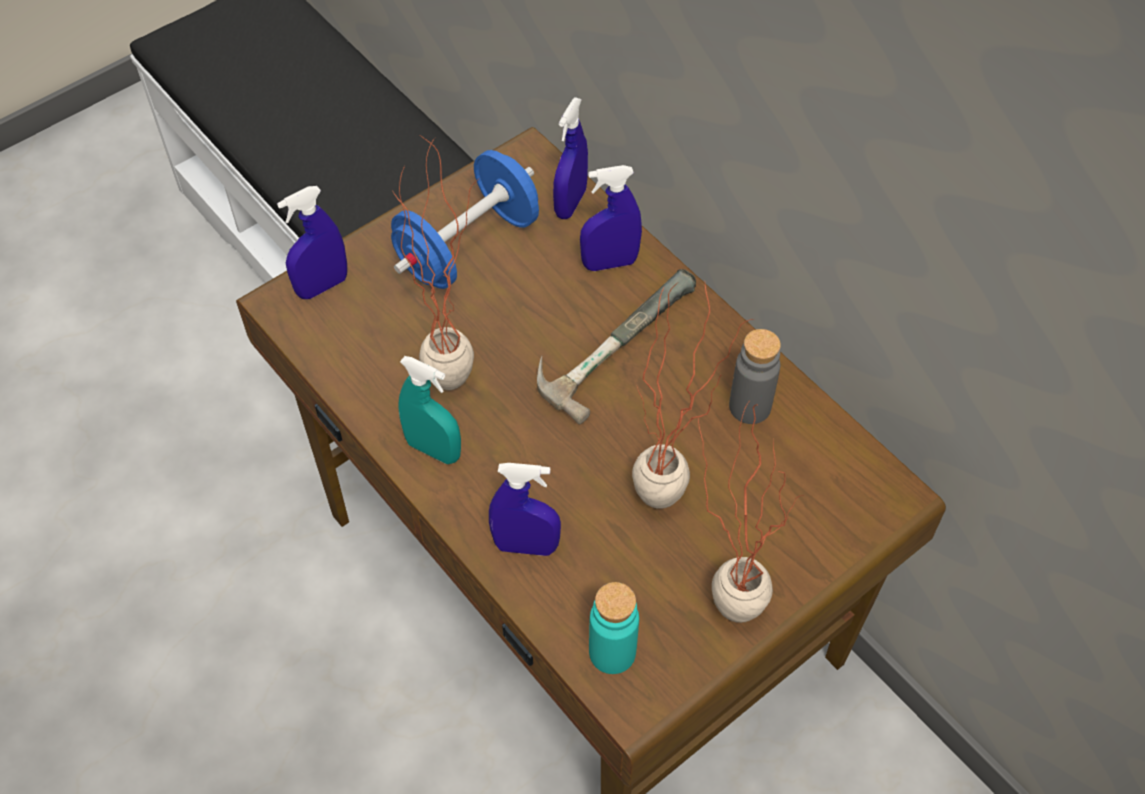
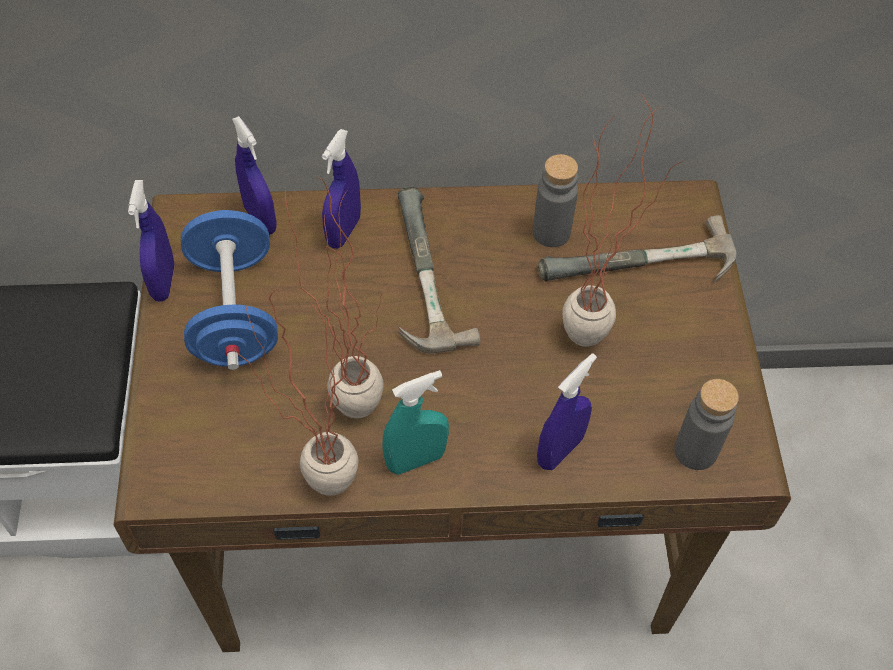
camera: 55 degrees left, 0 degrees up
blue spray bottle [277,186,347,299] -> blue spray bottle moved to [128,180,175,302]
turquoise bottle [589,582,639,674] -> grey bottle [675,379,739,470]
potted plant [698,402,804,623] -> potted plant moved to [231,289,358,496]
none -> hammer [538,215,736,283]

